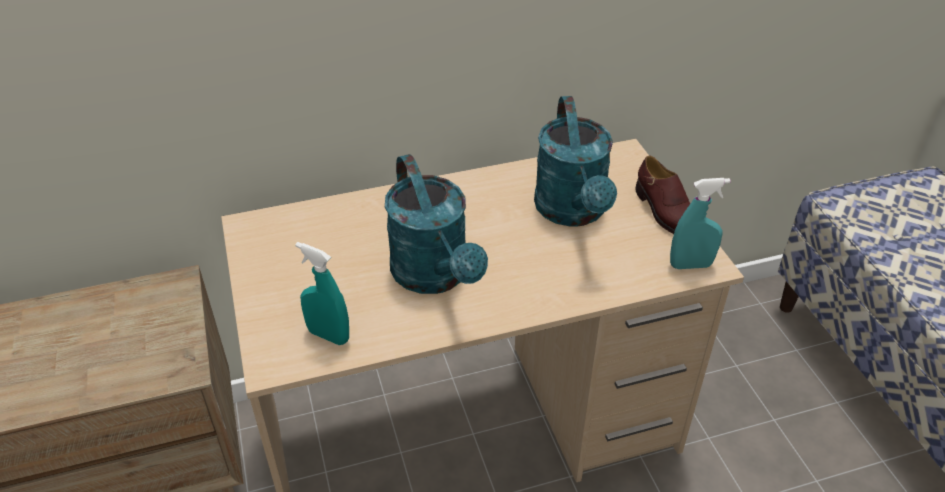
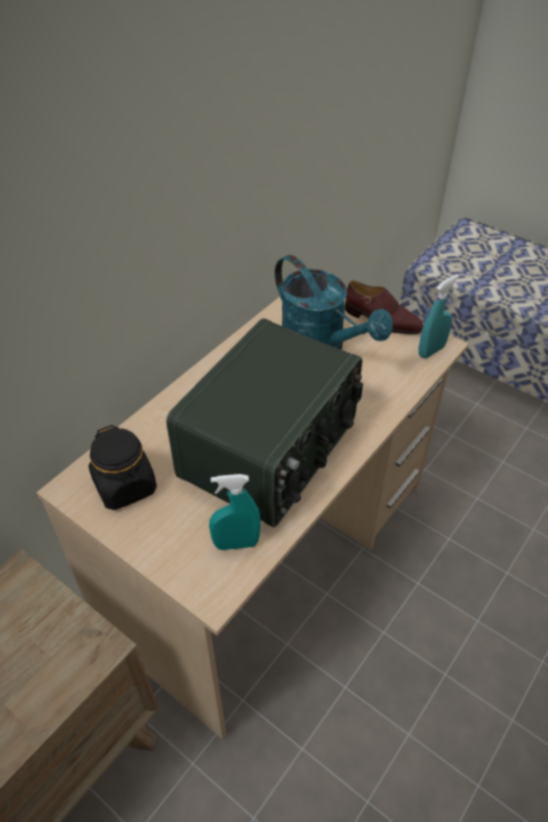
camera: 35 degrees left, 5 degrees up
turquoise watering can [385,154,488,294] -> radio [166,318,363,527]
none -> black jar [89,425,157,510]

